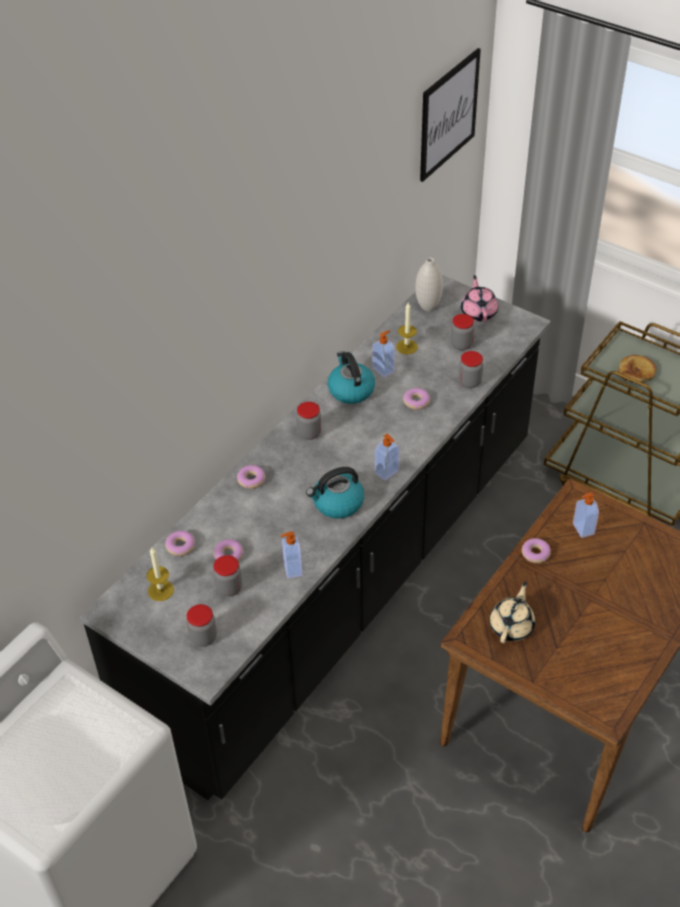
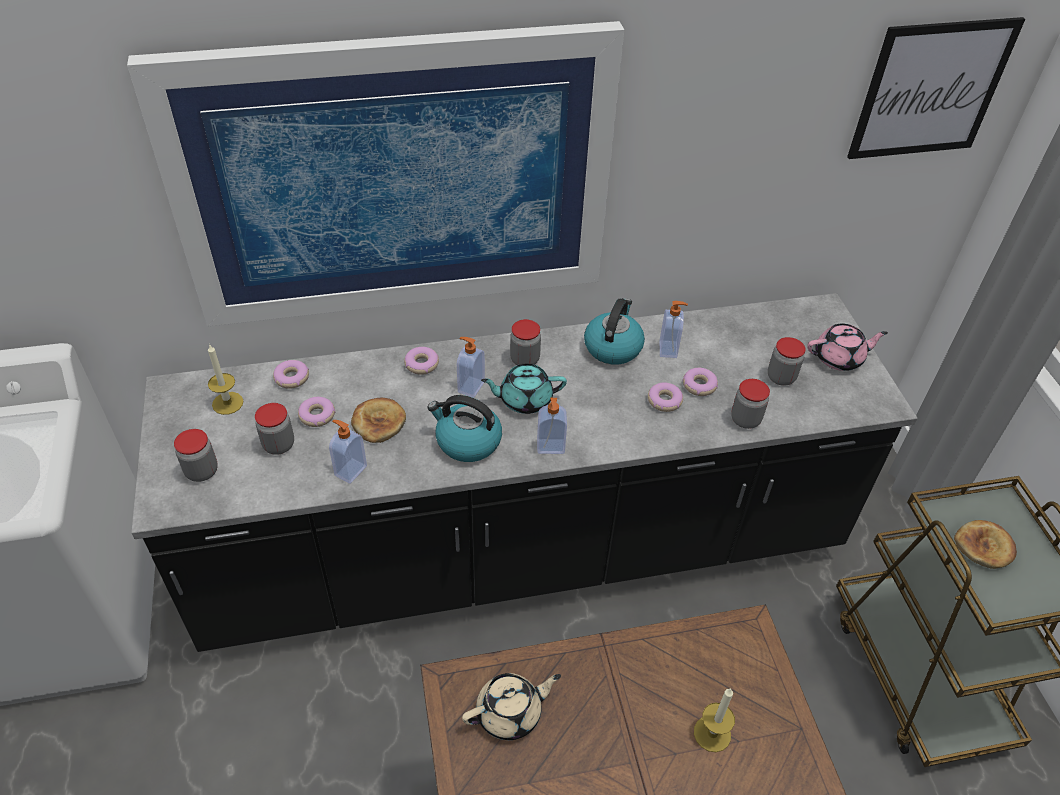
camera: 40 degrees right, 0 degrees up
candle [396,303,418,355] -> candle moved to [694,688,735,752]
white vase [415,258,443,311] -> none
pink teapot [461,275,498,322] -> pink teapot turned 45 degrees clockwise [807,324,888,371]
donut [522,538,551,563] -> donut moved to [682,368,718,396]
soap dispenser [573,492,599,538] -> soap dispenser moved to [457,337,485,398]
none -> picture [127,21,624,327]
none -> bread [351,398,406,443]
none -> turquoise teapot [481,364,567,414]

